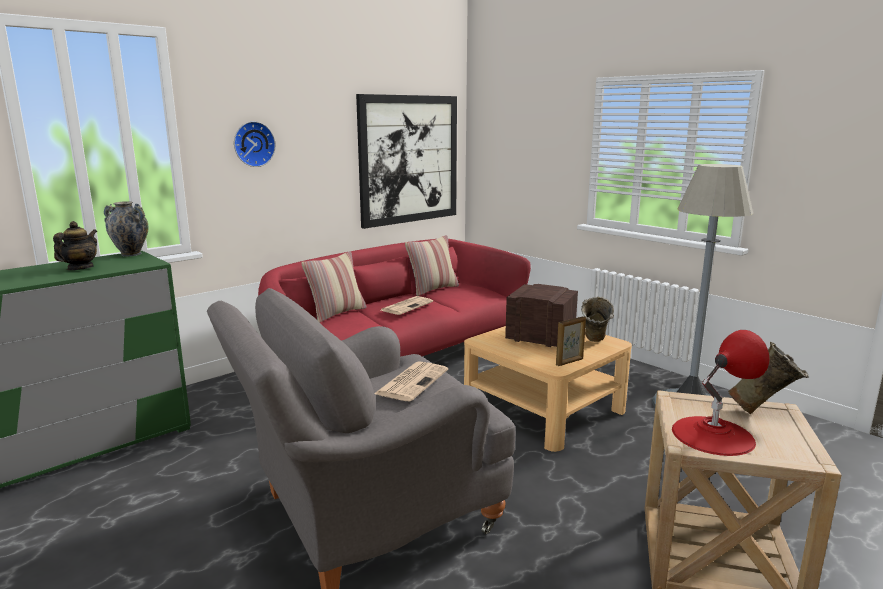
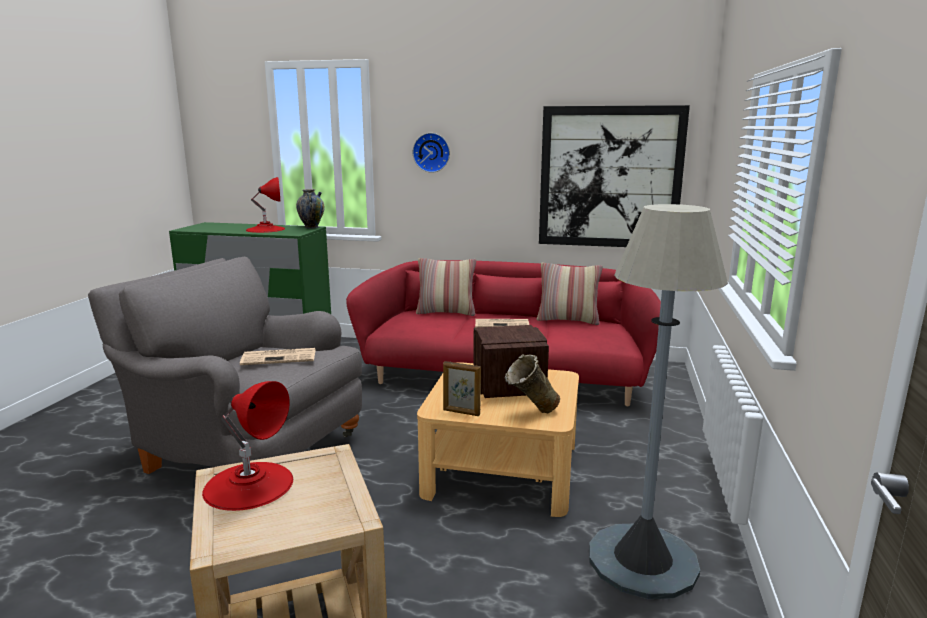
camera: 55 degrees right, 0 degrees up
teapot [53,221,97,270] -> red table lamp [246,177,285,233]
beige vase [728,342,809,414] -> none

